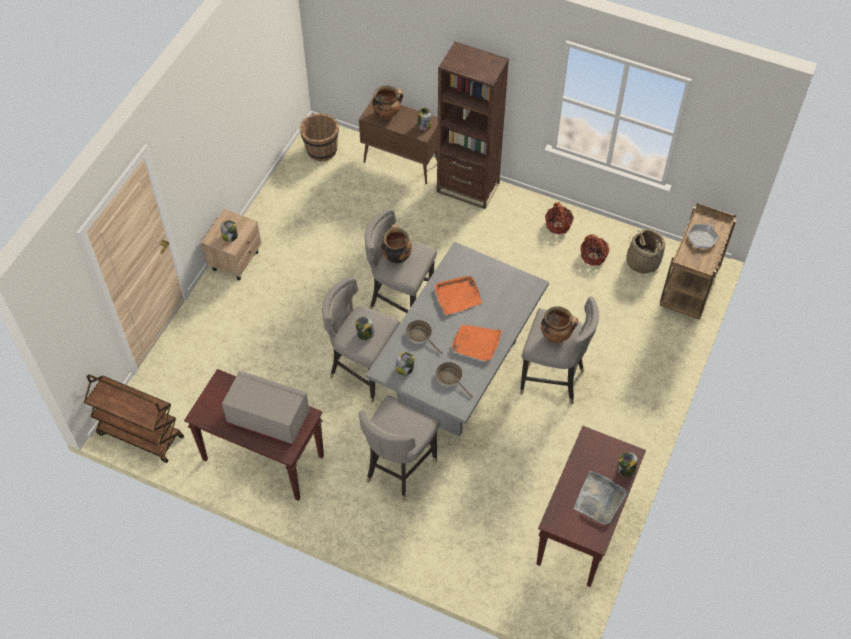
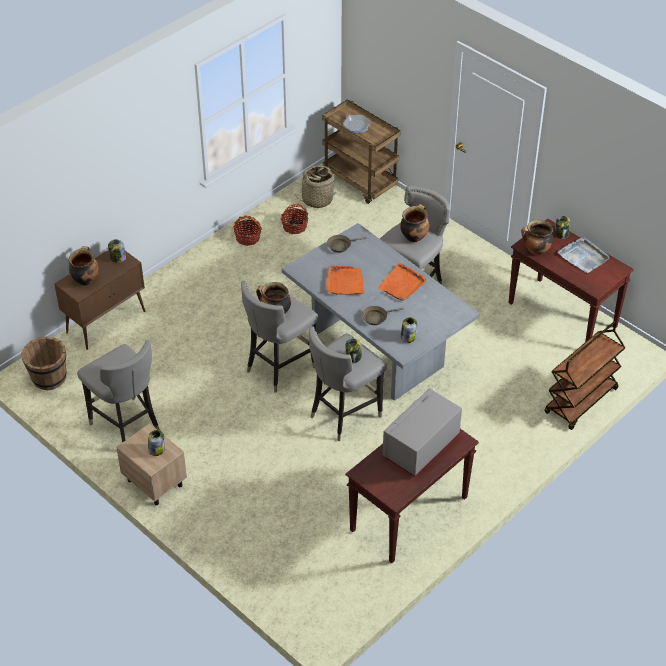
camera: 70 degrees left, 10 degrees down
brown cart [84,374,184,463] -> brown cart moved to [544,321,626,430]
grey stool [359,395,440,501] -> grey stool moved to [77,340,160,443]
brown frying pan [436,362,473,398] -> brown frying pan moved to [327,235,367,253]
brown bookcase [437,42,509,209] -> none
none -> cooking pot [521,220,553,255]

